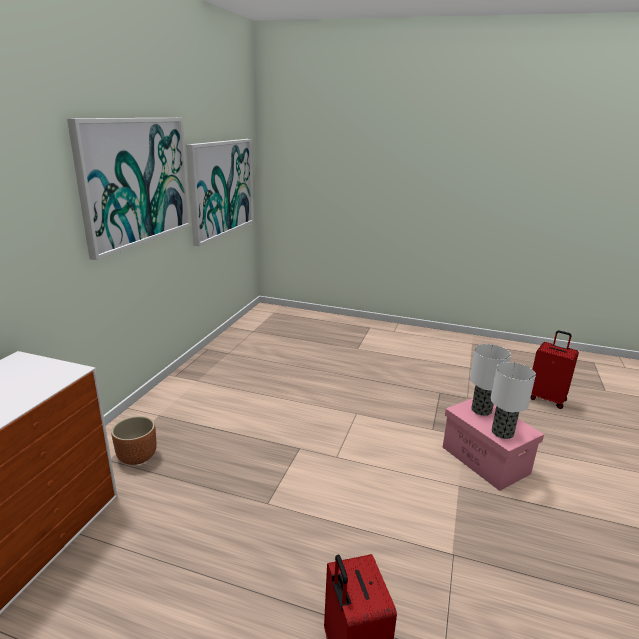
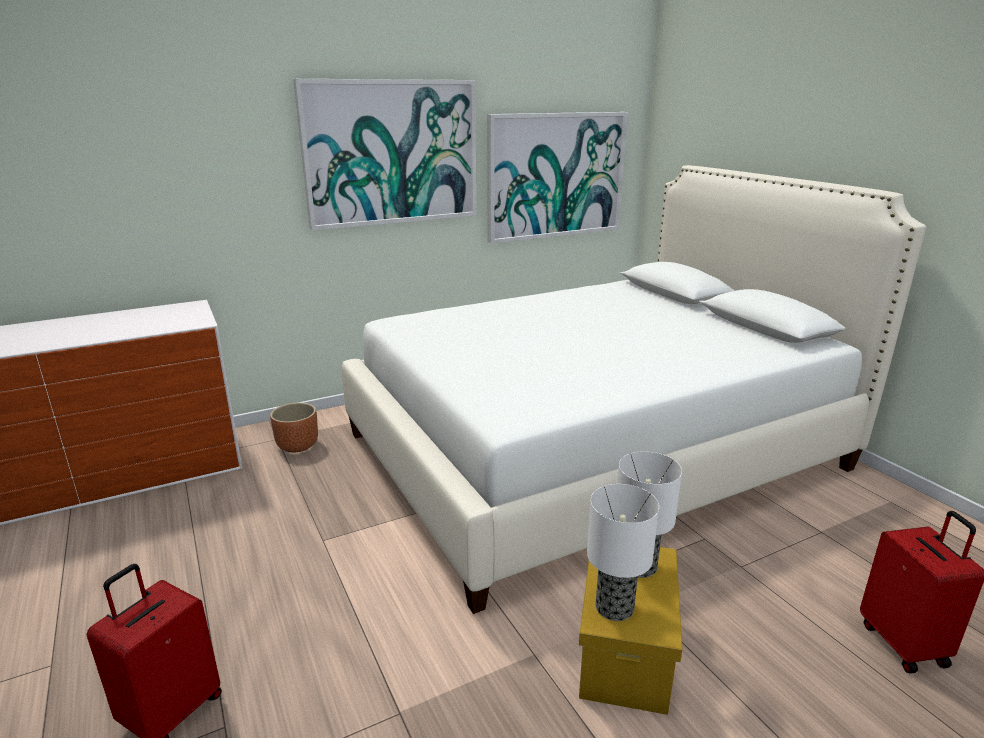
camera: 45 degrees right, 0 degrees up
pink storage box [443,398,544,491] -> yellow storage box [579,547,683,715]
none -> white bed [342,165,926,614]

